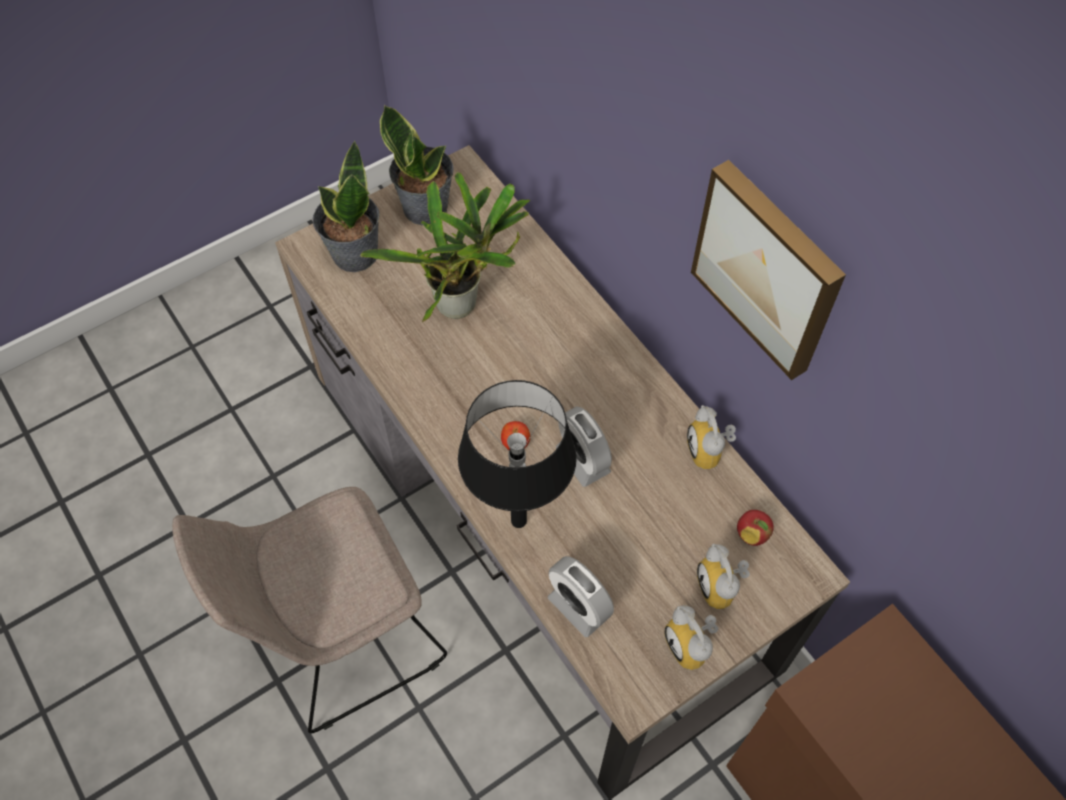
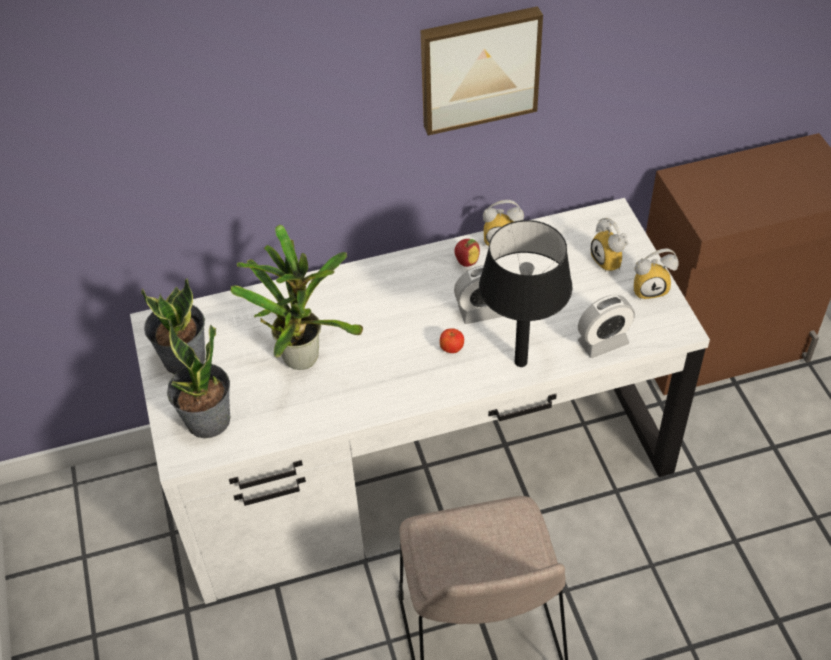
camera: 70 degrees left, 10 degrees down
brown desk [275,145,850,800] -> white desk [130,198,710,604]
alarm clock [697,544,750,609] -> alarm clock turned 60 degrees clockwise [591,218,629,272]
apple [737,510,774,546] -> apple moved to [454,239,480,267]

